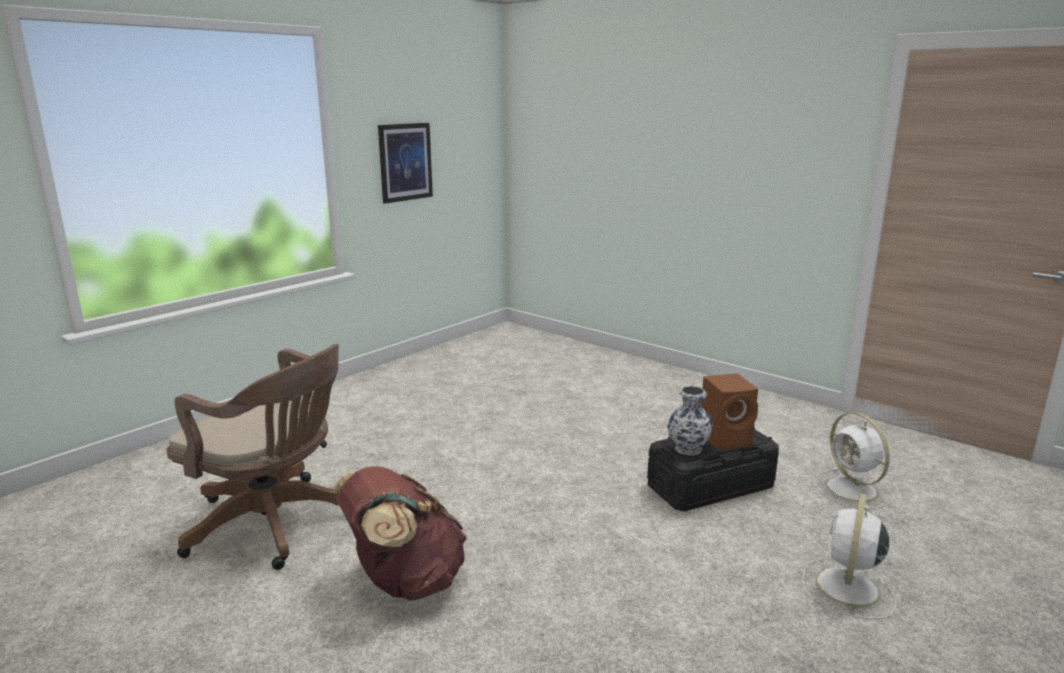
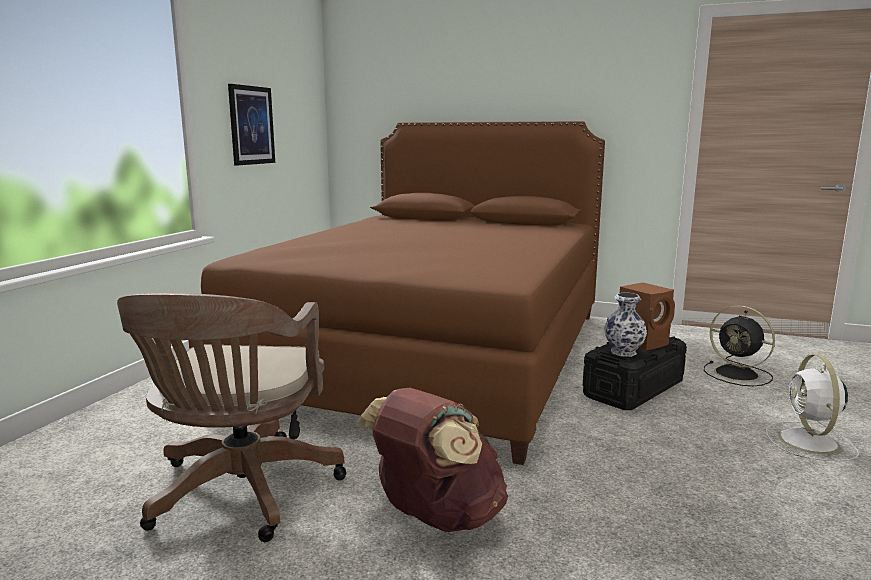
camera: 20 degrees left, 5 degrees down
brown office chair [167,344,339,570] -> brown office chair turned 90 degrees clockwise [117,293,346,542]
white fan [815,412,894,509] -> black fan [704,306,775,386]
none -> brown bed [188,121,605,465]

